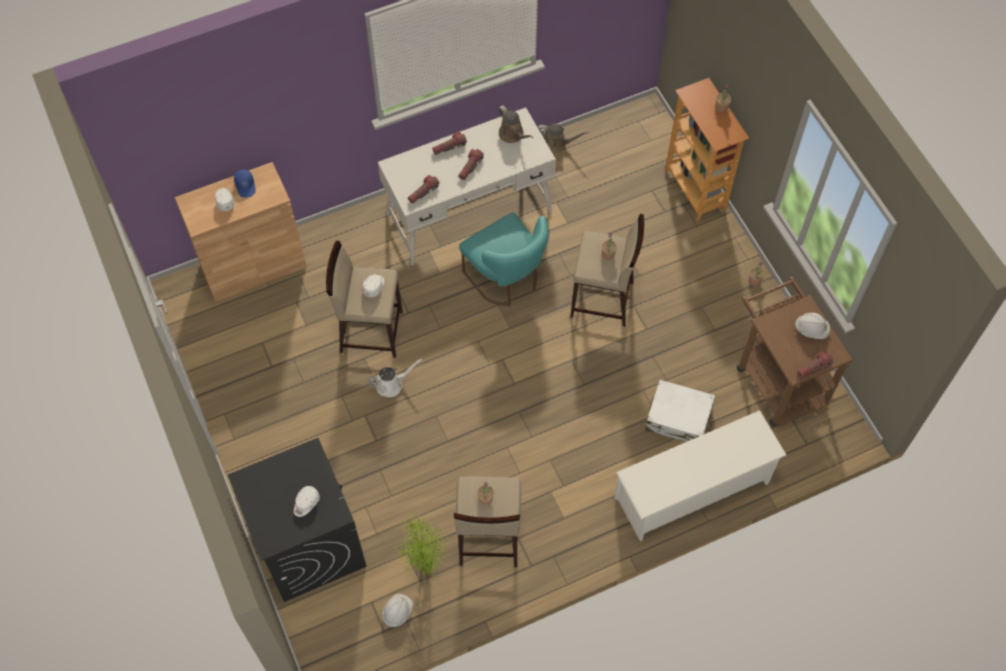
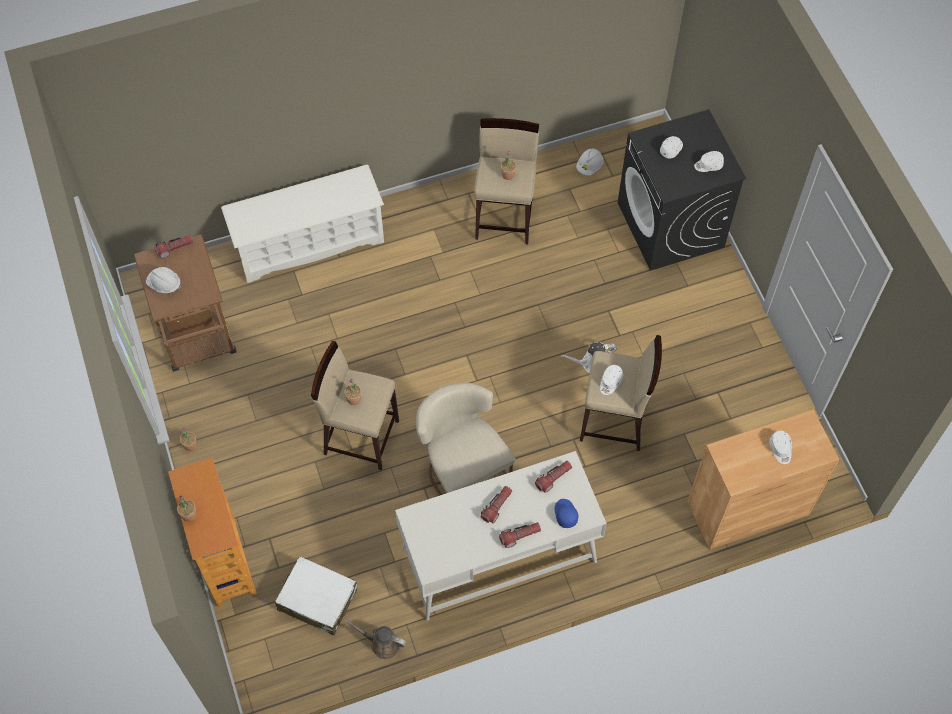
camera: 175 degrees left, 0 degrees up
blue cap [234,169,256,198] -> blue cap moved to [555,499,578,528]
potted plant [395,511,448,576] -> none
turquoise chair [459,212,549,306] -> beige chair [416,382,515,496]
brown watering can [498,105,533,143] -> none
white suitcase [645,380,715,442] -> white suitcase moved to [275,556,357,636]
none -> white cap [694,151,724,172]

